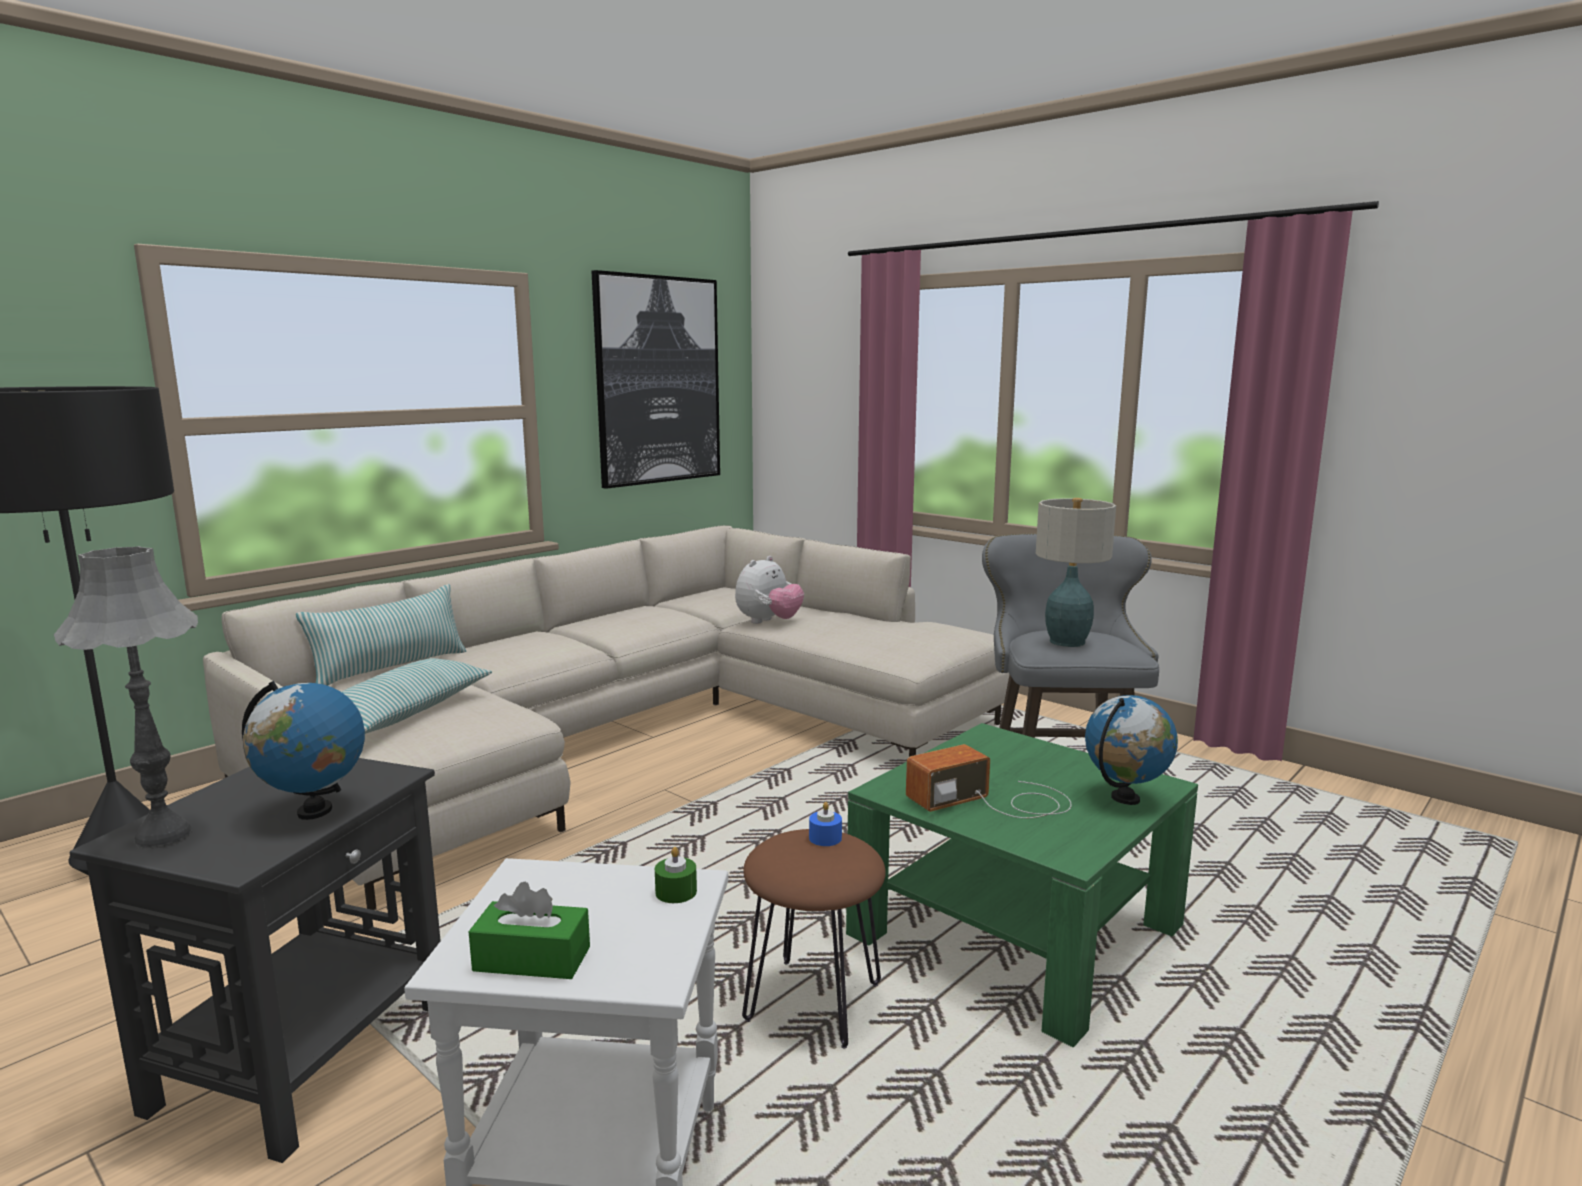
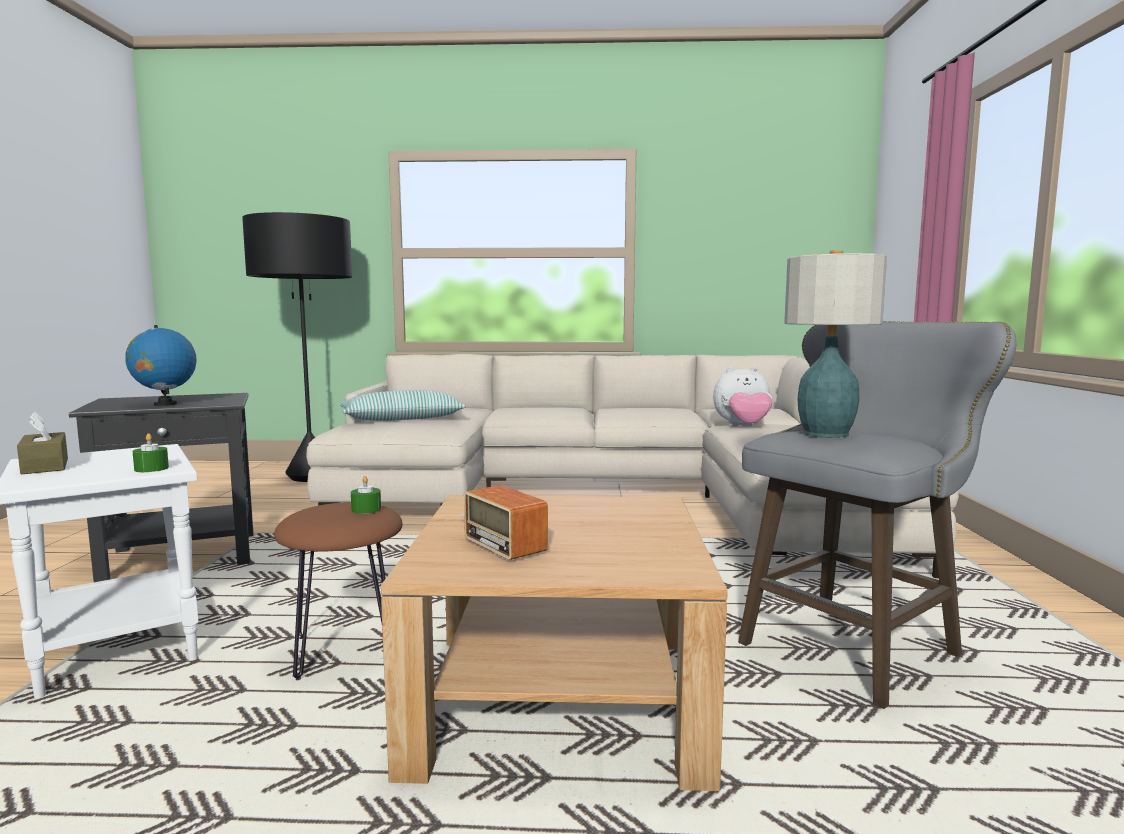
camera: 50 degrees right, 5 degrees down
grey table lamp [54,546,198,849] -> none
pillow [296,584,467,686] -> none
green tissue box [468,882,590,979] -> brown tissue box [17,411,68,475]
picture [591,270,720,489] -> none
blue candle [809,802,842,846] -> green candle [351,476,381,514]
green coffee table [846,723,1198,1047] -> brown coffee table [381,495,728,791]
radio [906,744,1072,818] -> radio turned 150 degrees counterclockwise [461,485,548,560]
globe [1085,695,1178,805] -> none

